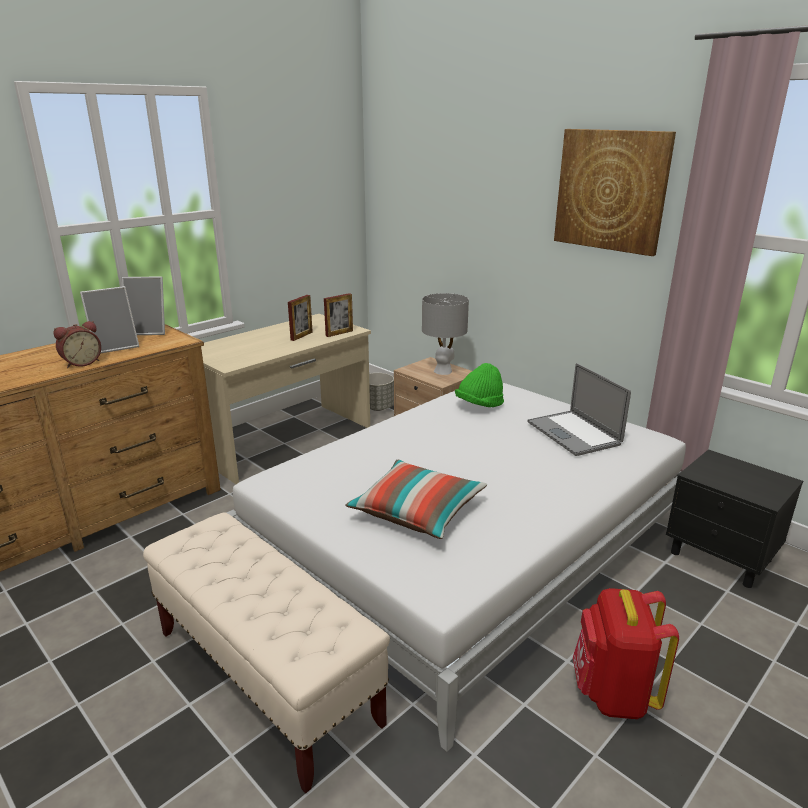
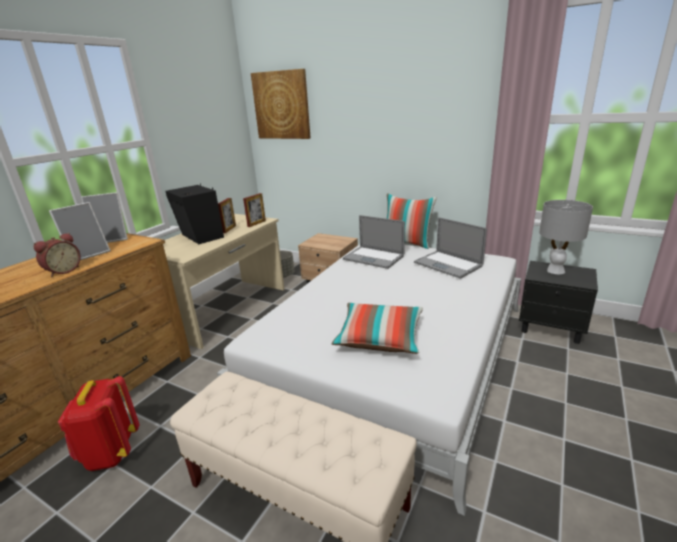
camera: 15 degrees left, 0 degrees up
grey table lamp [422,293,469,375] -> grey table lamp moved to [539,200,593,274]
green hat [455,363,504,407] -> laptop [343,215,405,269]
picture [554,129,676,256] -> picture moved to [251,69,311,139]
red backpack [573,588,679,719] -> red backpack moved to [58,376,139,471]
none -> black speaker [166,184,224,244]
none -> pillow [387,194,437,249]

